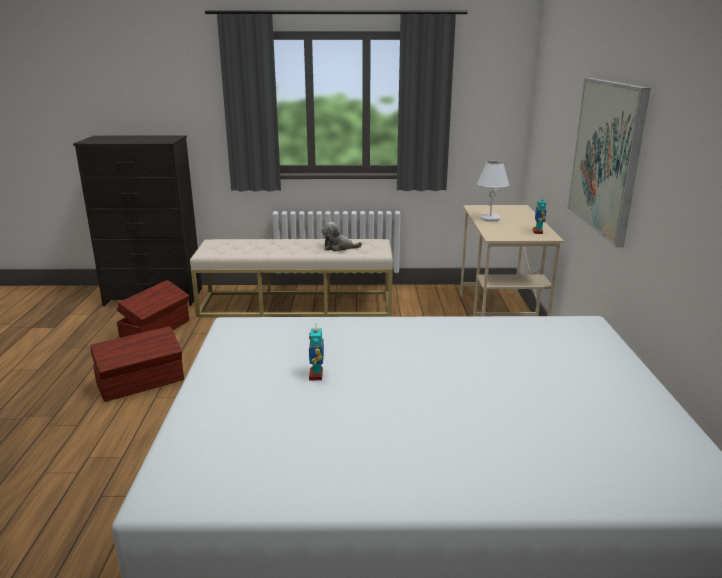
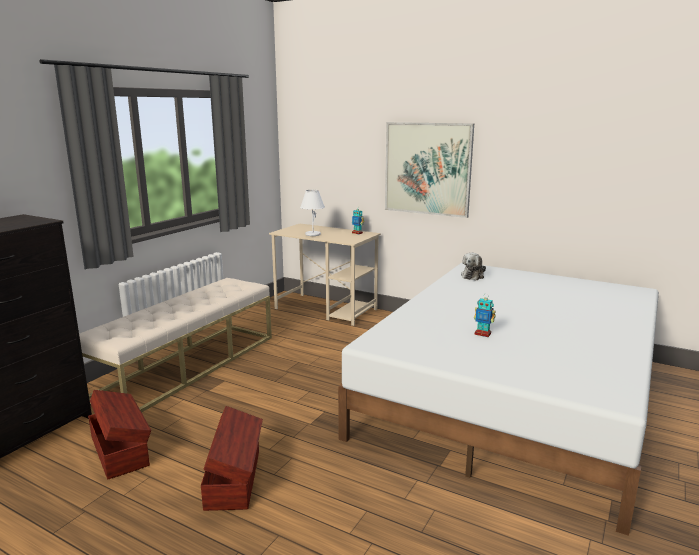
camera: 60 degrees left, 5 degrees down
plush toy [321,222,362,251] -> plush toy moved to [461,253,486,281]

